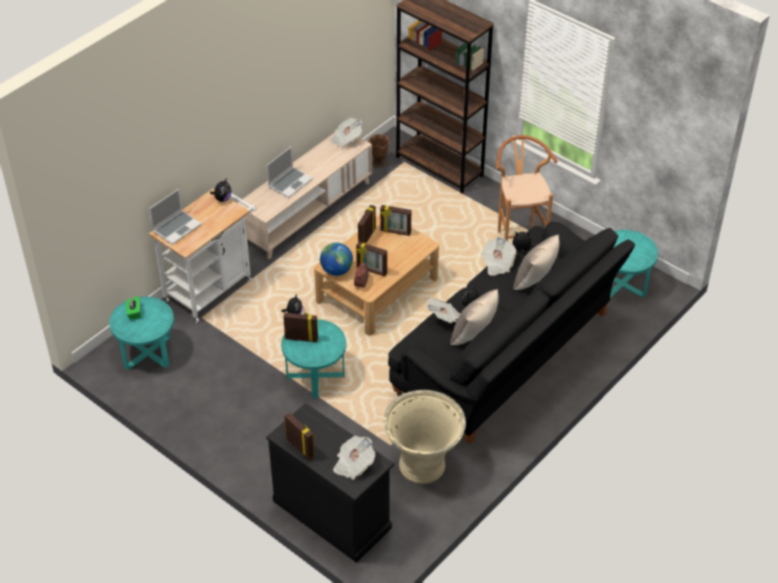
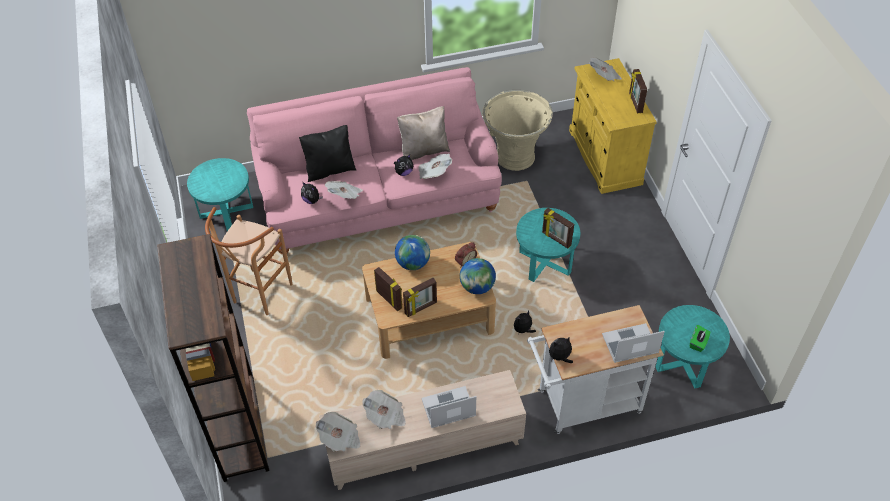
camera: 145 degrees left, 5 degrees up
black cabinet [266,403,394,563] -> yellow cabinet [569,58,657,194]
picture frame [356,242,387,276] -> none
brown vase [368,134,391,168] -> none
black sofa [388,222,635,444] -> pink sofa [247,67,502,254]
beige pillow [513,234,560,290] -> black pillow [299,125,356,182]
none -> newspaper [362,390,406,429]
none -> globe [395,235,430,270]

